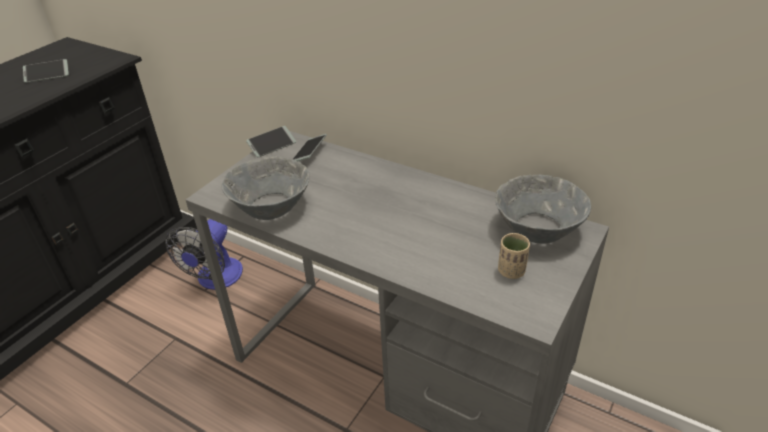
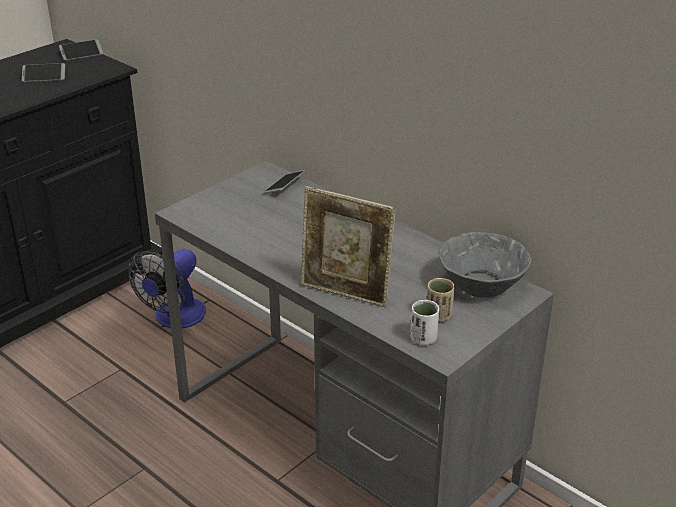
camera: 10 degrees right, 5 degrees down
grey bowl [221,156,310,220] -> none
phone [246,126,296,158] -> phone moved to [59,39,104,61]
none -> picture frame [301,186,396,308]
none -> white cup [410,300,439,345]

